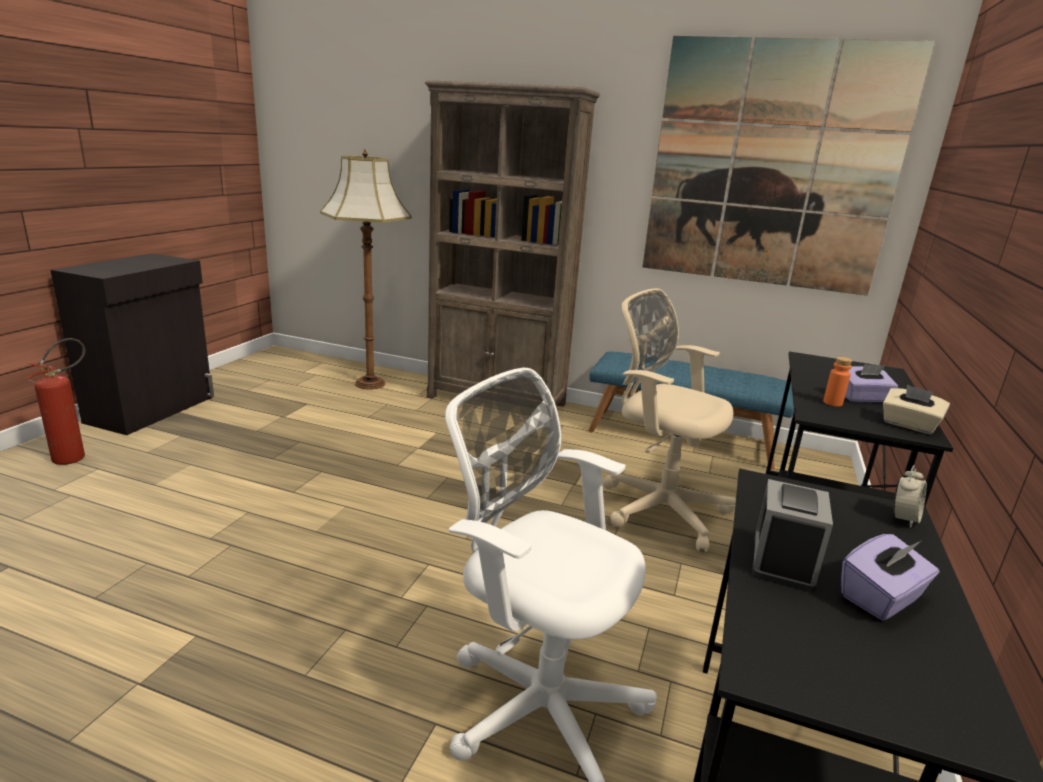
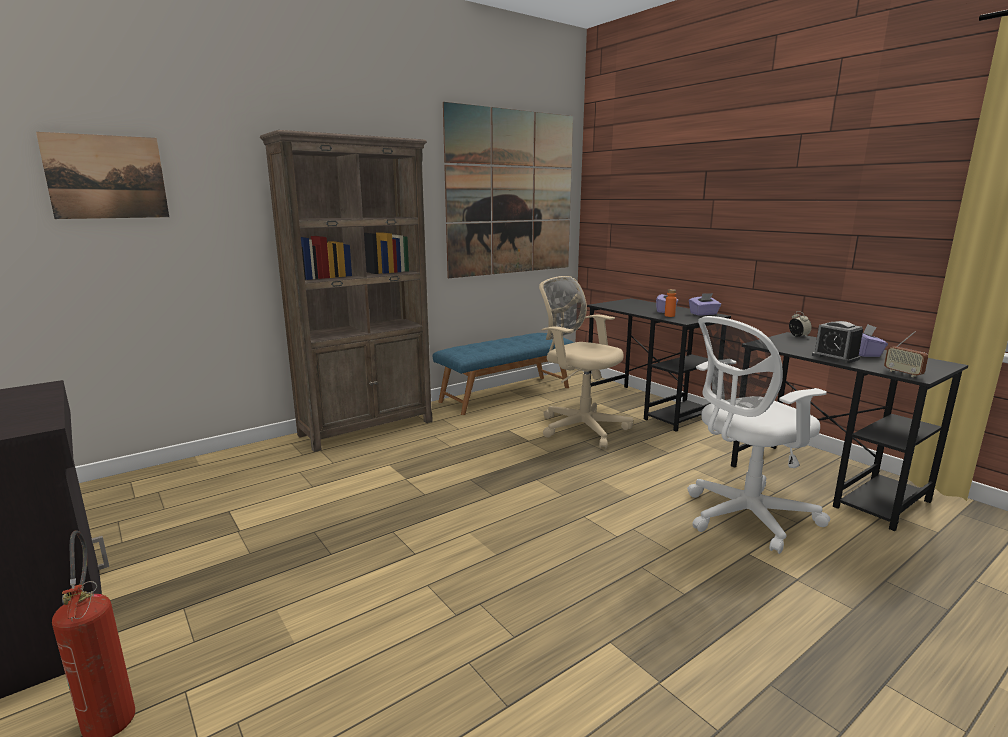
camera: 55 degrees left, 5 degrees down
floor lamp [320,149,412,390] -> none
beige office chair [603,288,736,552] -> beige office chair turned 60 degrees clockwise [539,276,633,449]
beige tissue box [883,385,950,434] -> purple tissue box [689,293,721,316]
none -> picture [36,132,169,219]
none -> radio [884,331,928,377]

